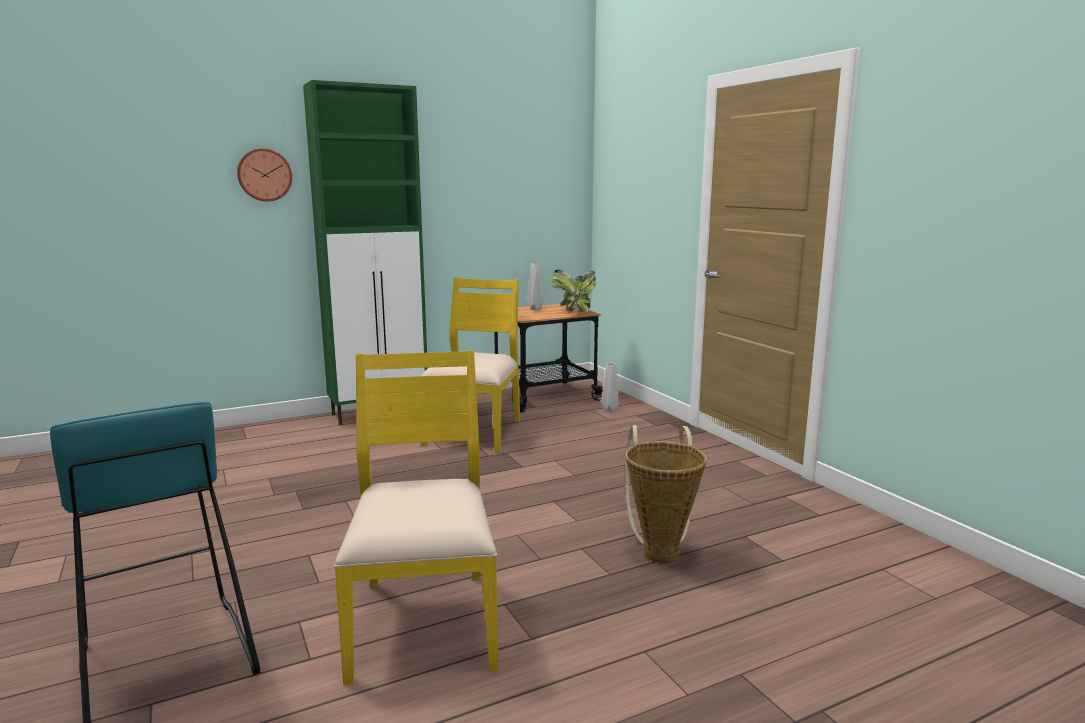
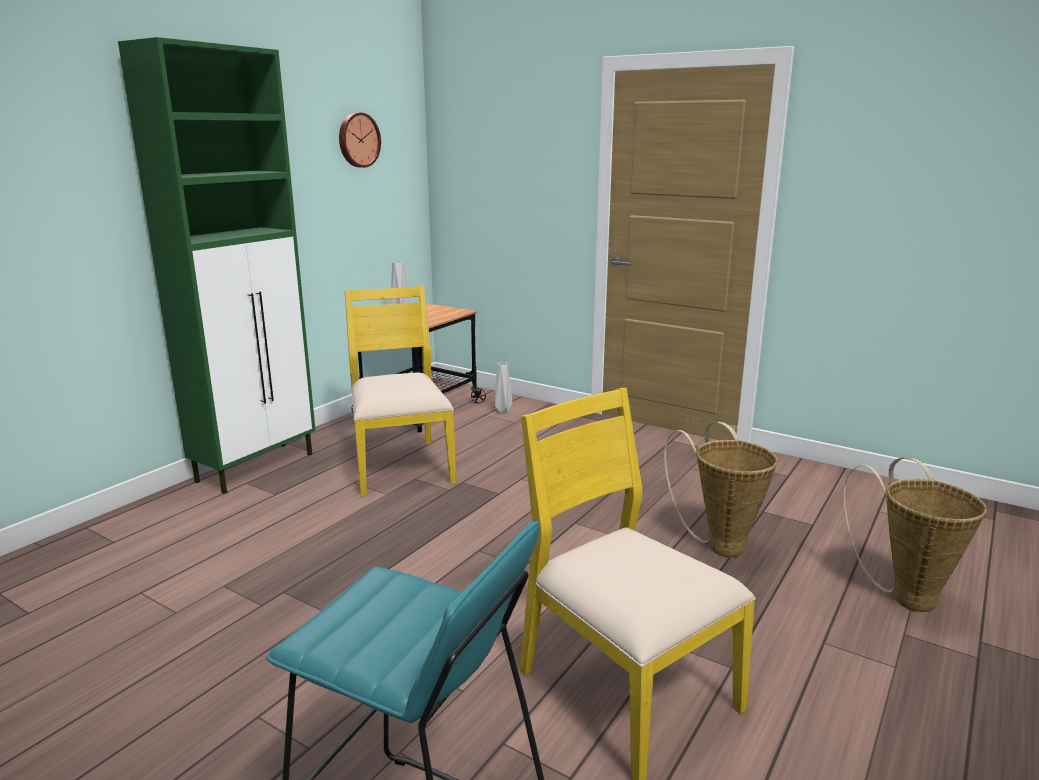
camera: 30 degrees left, 5 degrees up
wall clock [237,148,292,201] -> wall clock moved to [339,113,381,168]
potted plant [551,270,596,312] -> none
none -> basket [843,457,987,612]

